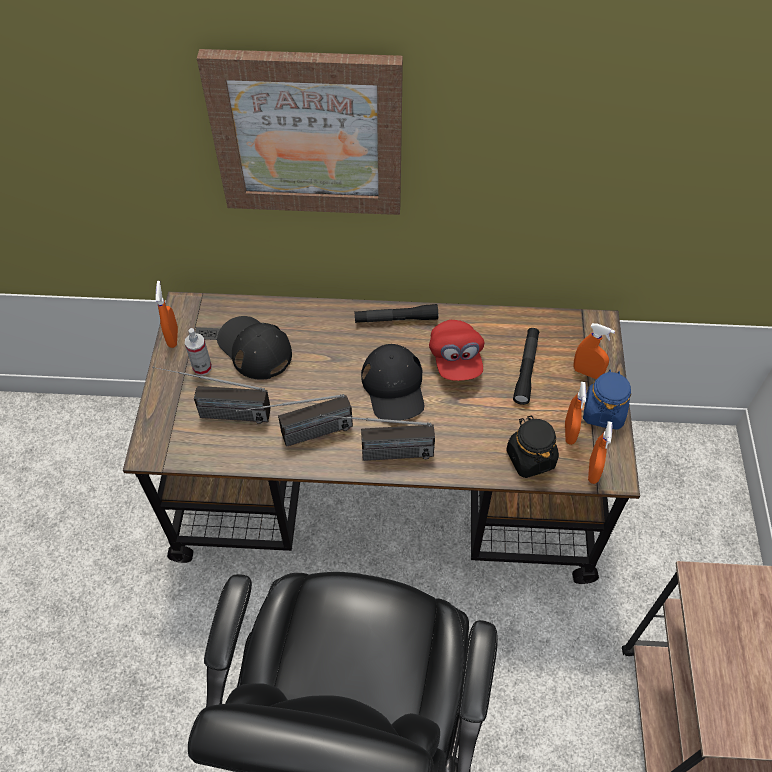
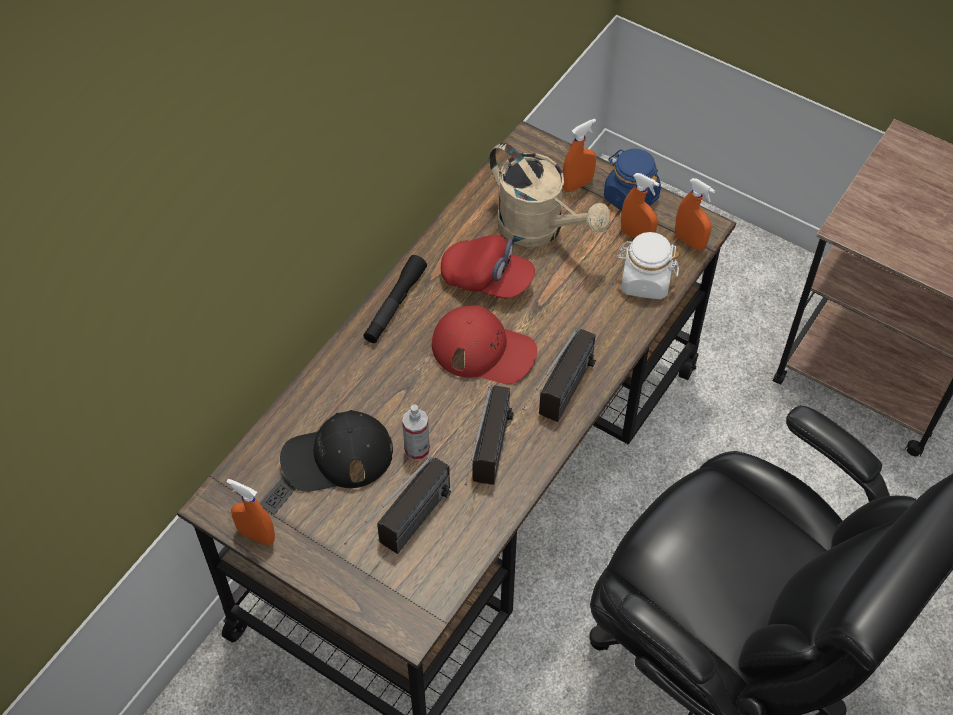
camera: 60 degrees left, 0 degrees up
spray bottle [185,328,212,376] -> spray bottle moved to [402,404,430,461]
picture [197,49,403,215] -> none
black cap [361,344,424,421] -> red cap [432,305,537,384]
black jar [506,416,559,478] -> white jar [617,232,679,299]
black flashlight [513,328,539,405] -> beige watering can [489,143,610,246]

